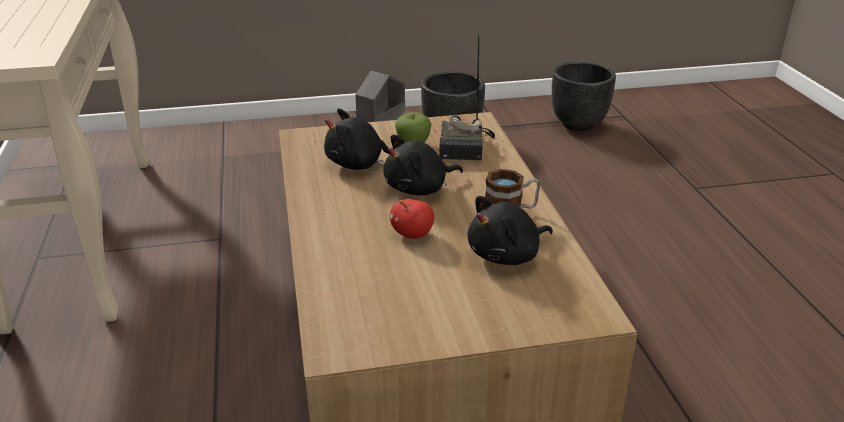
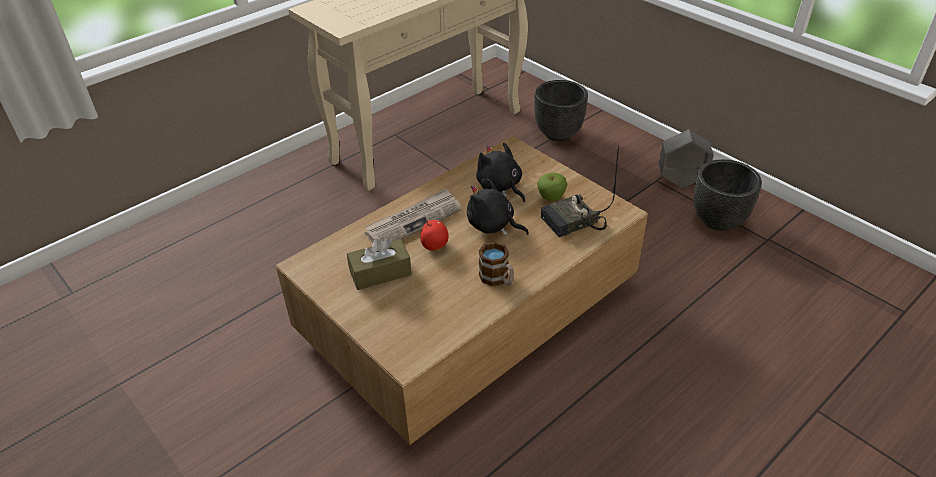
camera: 60 degrees right, 10 degrees up
black plush toy [467,196,553,265] -> none
black planter [552,62,616,131] -> black planter moved to [534,80,588,141]
none -> brown tissue box [347,238,412,290]
none -> newspaper [365,188,461,243]

